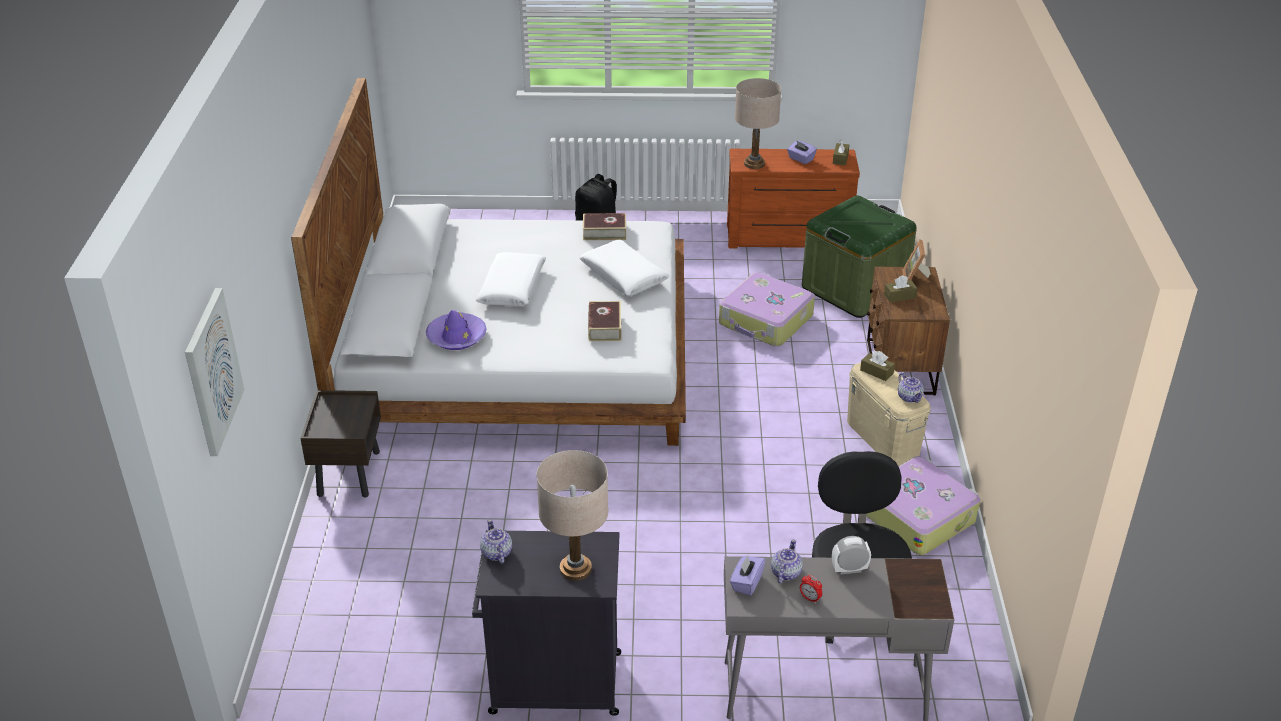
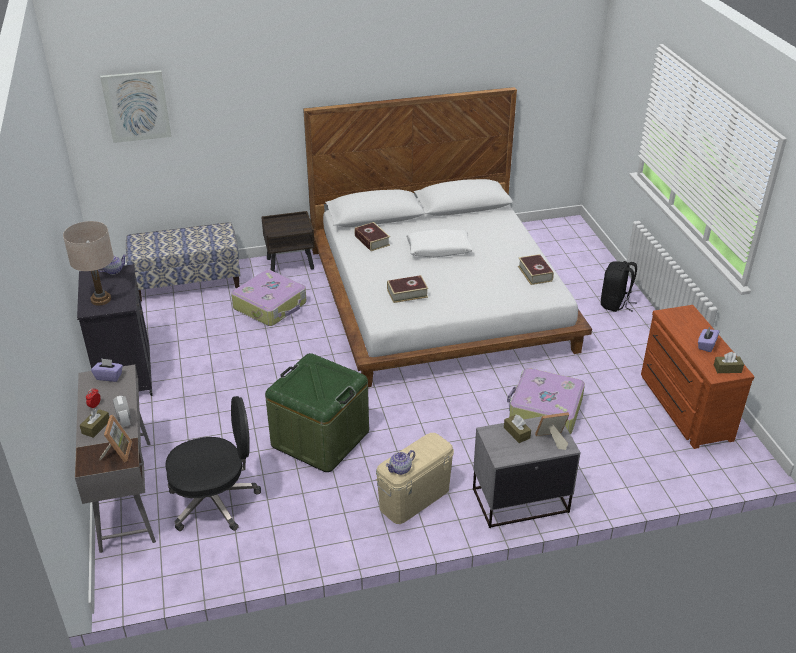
camera: 75 degrees right, 0 degrees up
purple hat [426,310,487,350] -> book [354,222,390,251]
white pillow [579,240,669,296] -> none
beige table lamp [735,78,781,169] -> none
teapot [771,539,803,583] -> none
green storage box [802,196,917,318] -> green storage box moved to [265,353,369,472]
brown tissue box [860,351,895,381] -> brown tissue box moved to [80,408,109,438]
suitcase [866,456,981,555] -> suitcase moved to [231,270,306,326]
brown nightstand [867,267,950,396] -> grey nightstand [473,416,580,528]
none -> picture frame [99,415,132,462]
none -> bench [126,222,241,301]

